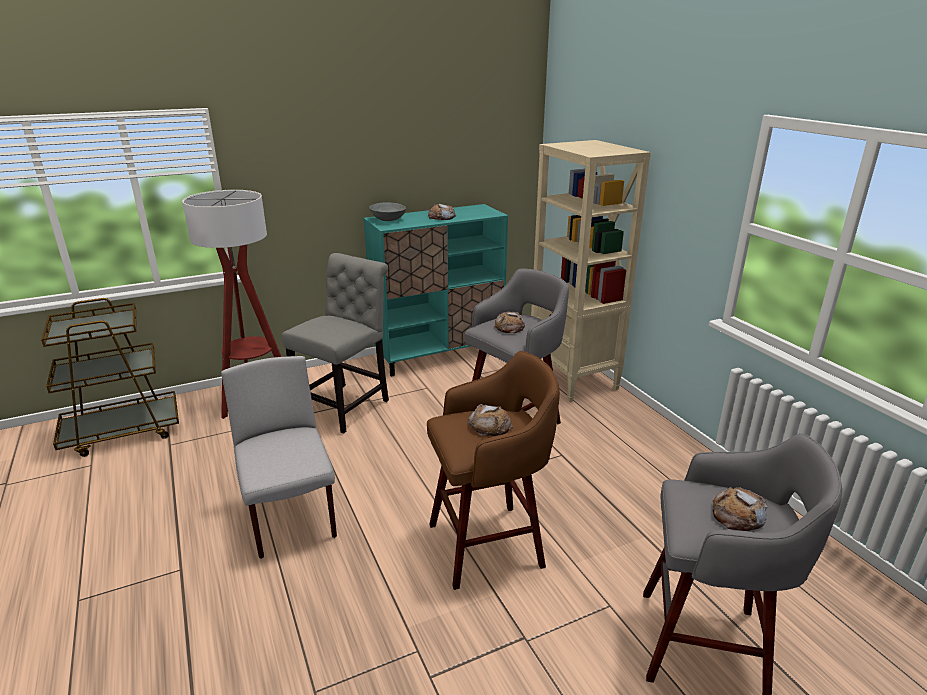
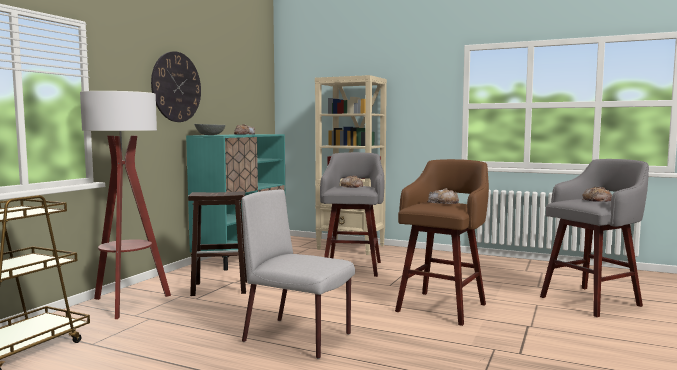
camera: 40 degrees left, 20 degrees down
grey chair [282,253,389,434] -> brown stool [188,191,247,296]
none -> wall clock [151,51,201,122]

